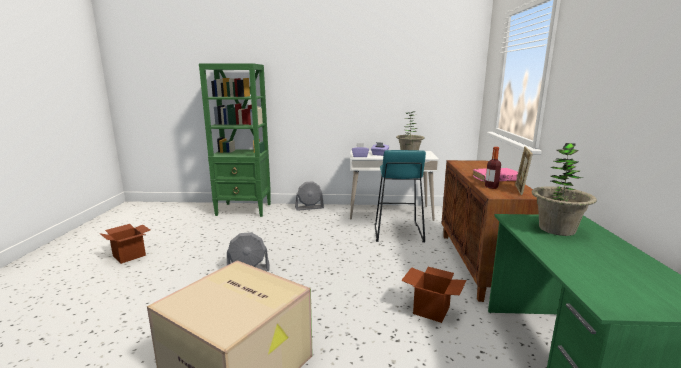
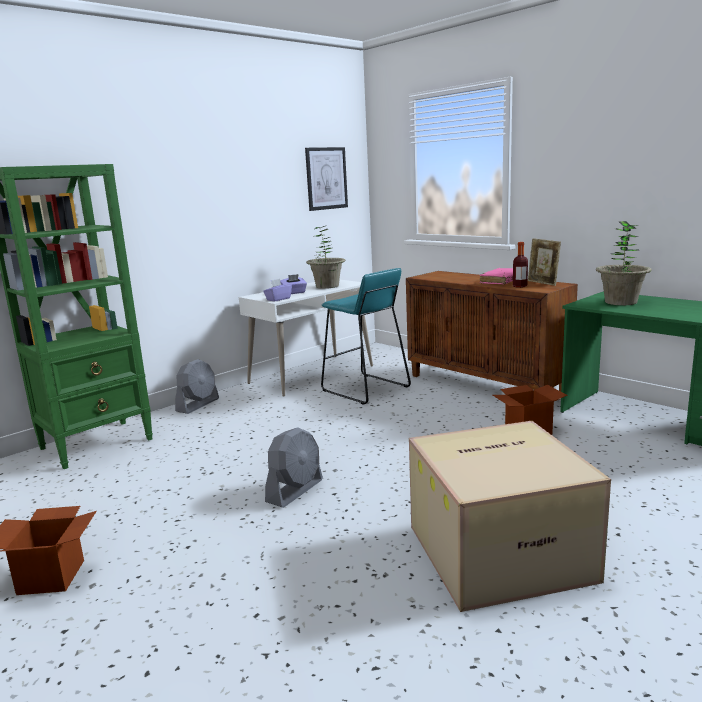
camera: 45 degrees left, 0 degrees up
none -> picture [305,147,348,211]

